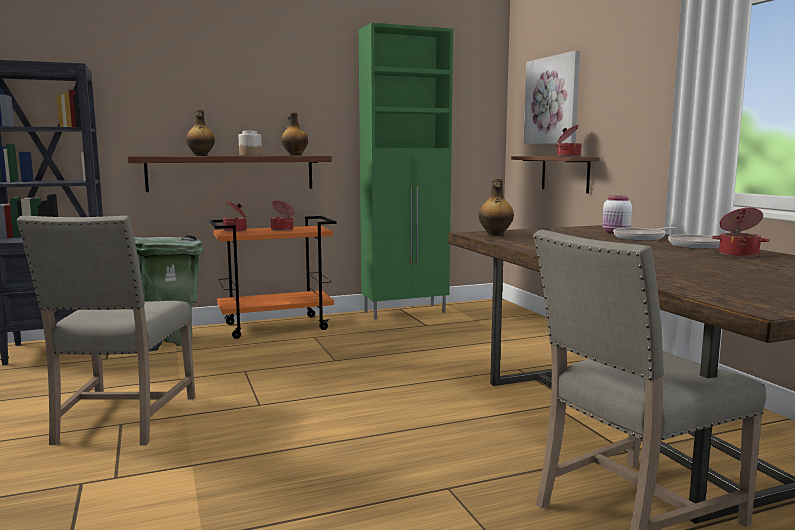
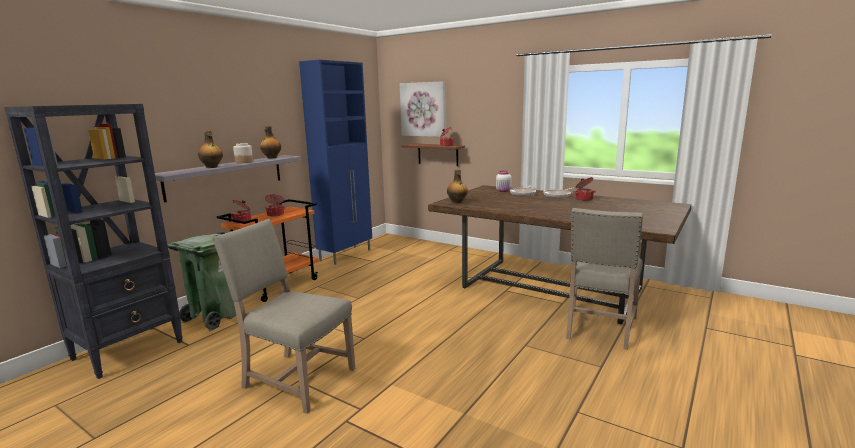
camera: 35 degrees left, 5 degrees up
beige chair [17,216,195,445] -> beige chair turned 150 degrees clockwise [212,219,355,414]
brown shelf [128,156,332,192] -> grey shelf [155,155,301,203]
green cabinet [359,23,453,319] -> blue cabinet [299,60,372,265]

